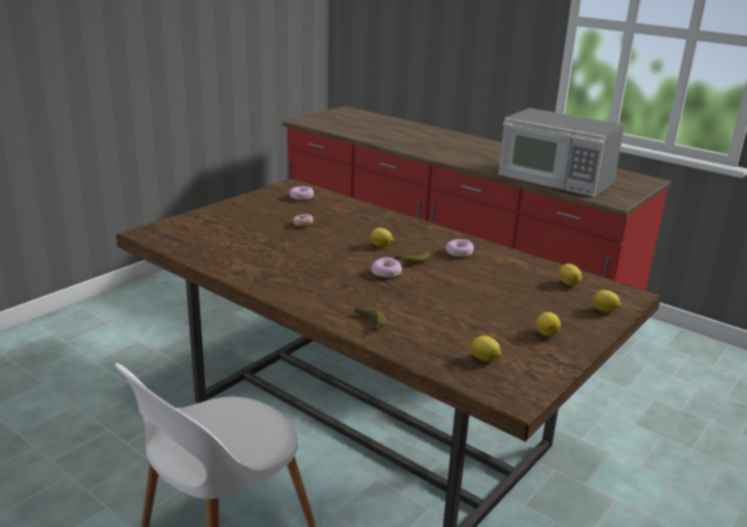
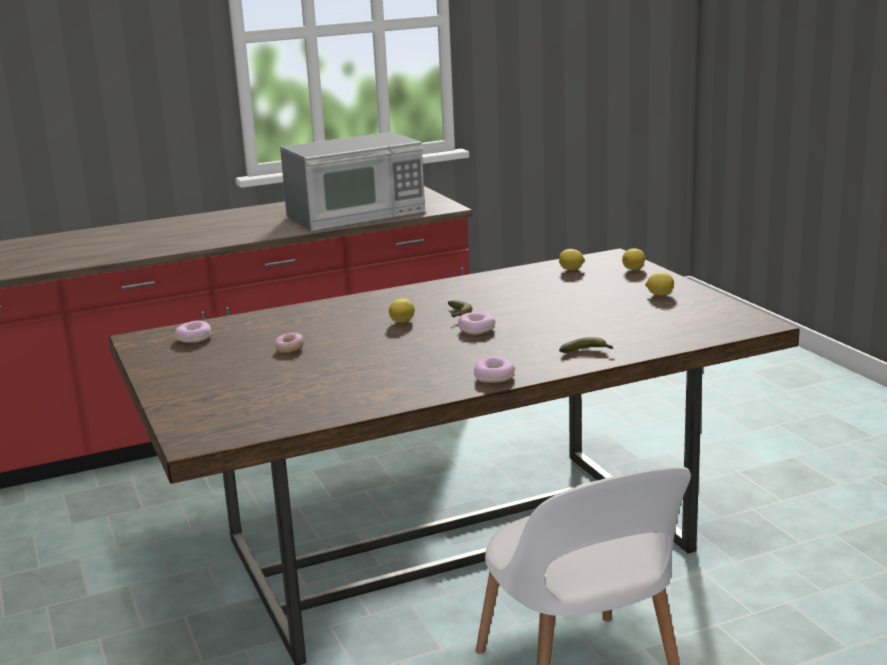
camera: 60 degrees left, 5 degrees down
donut [445,239,474,257] -> donut moved to [474,357,515,383]
lemon [471,336,501,362] -> none

